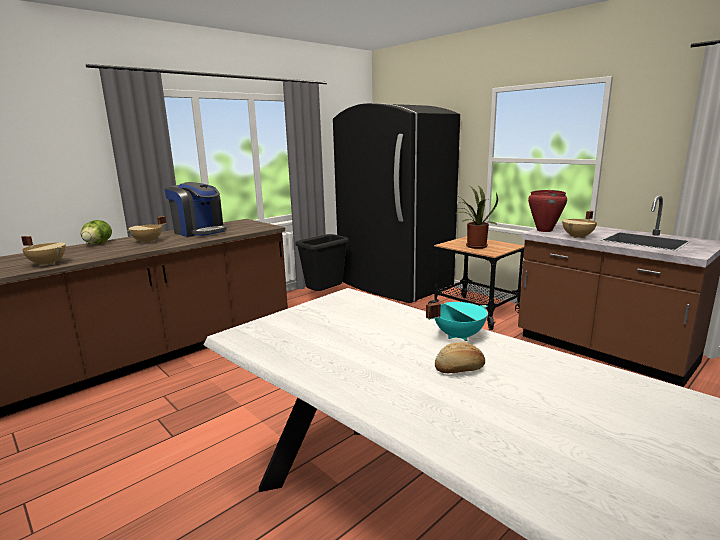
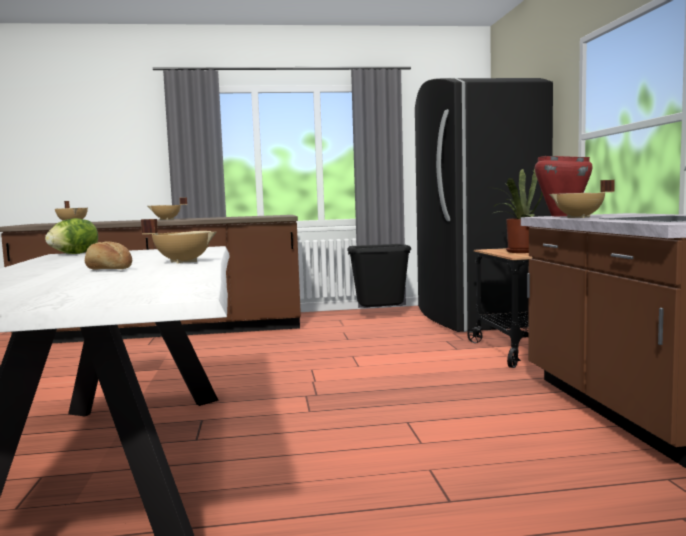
camera: 35 degrees right, 10 degrees down
lettuce [81,220,112,244] -> lettuce moved to [45,218,98,254]
coffee machine [164,182,227,237] -> none
turquoise cooking pot [426,302,488,341] -> beige cooking pot [141,219,217,264]

